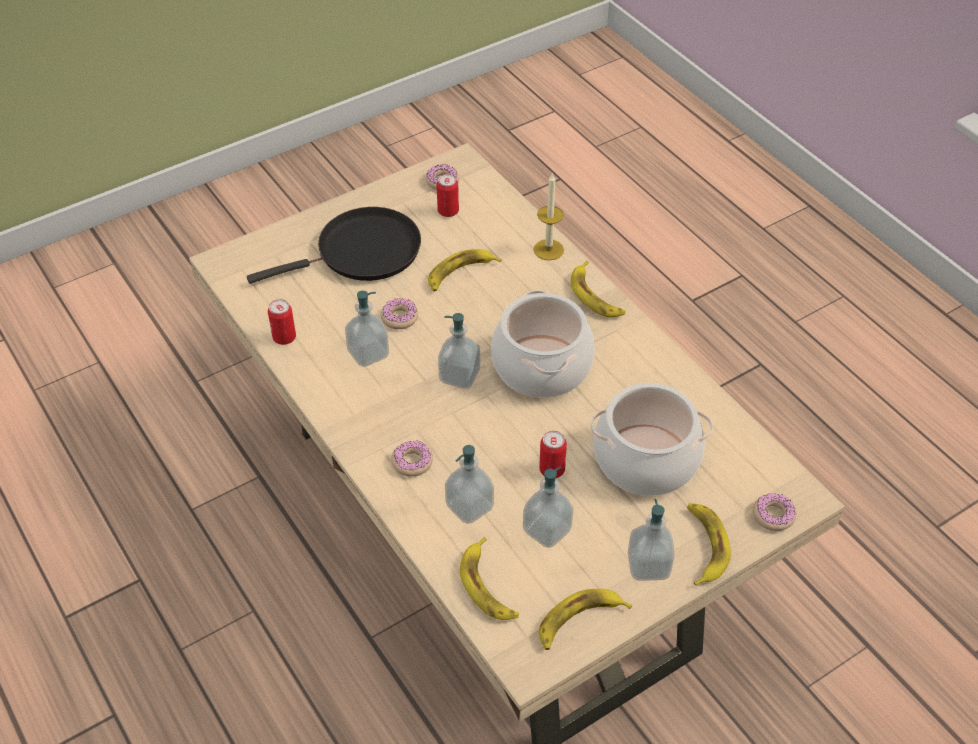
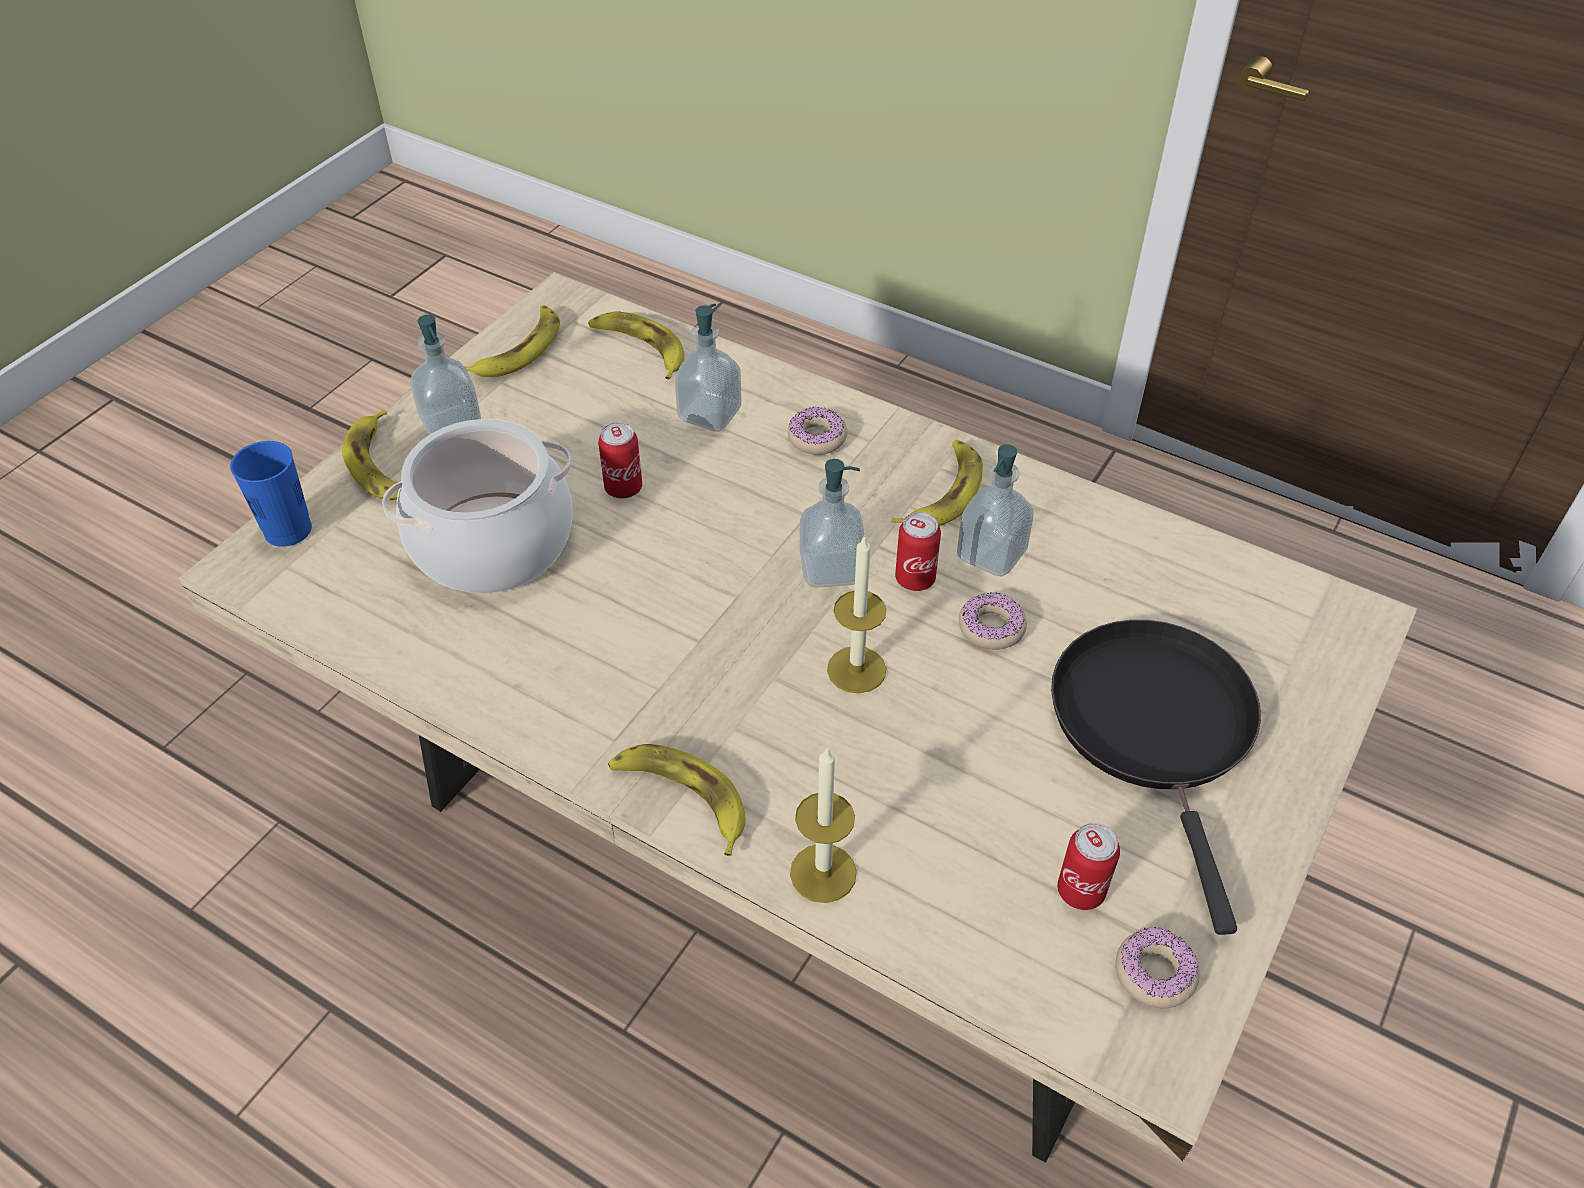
camera: 155 degrees right, 0 degrees up
black frying pan [247,207,421,284] -> black frying pan turned 135 degrees clockwise [1051,620,1261,935]
can [268,299,296,345] -> can moved to [895,512,941,591]
banana [428,249,502,291] -> banana moved to [892,440,983,526]
cooking pot [491,290,595,398] -> none
soap dispenser [523,466,573,548] -> none
donut [753,493,796,531] -> blue cup [230,441,312,547]
none -> candle [827,535,887,694]

